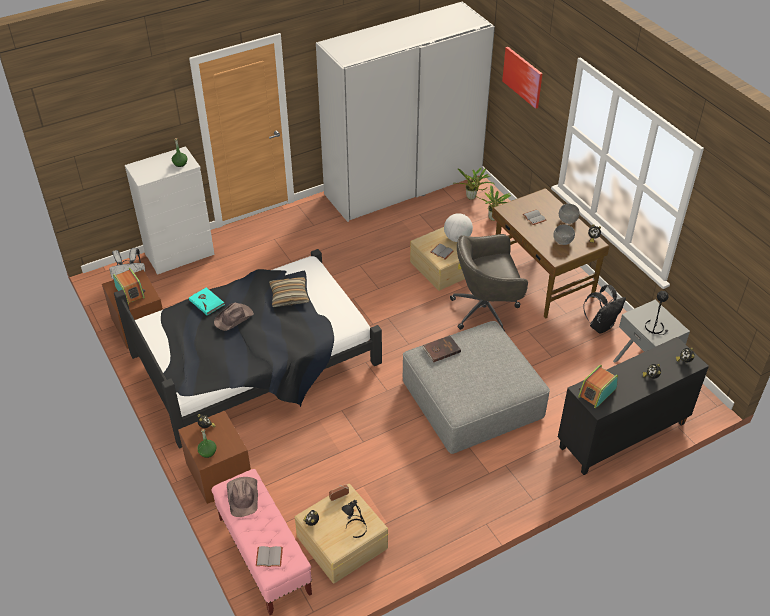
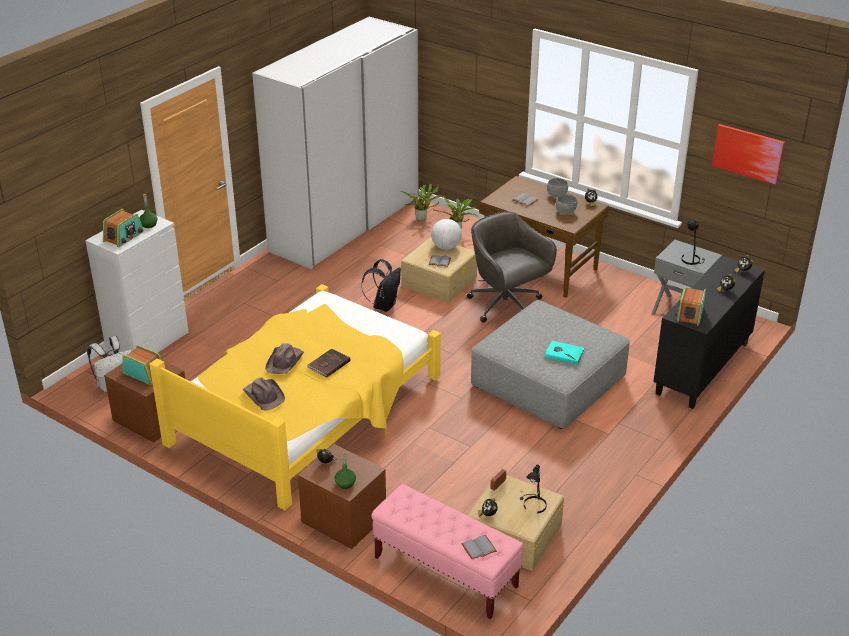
camera: 25 degrees left, 10 degrees down
black bed [114,249,382,448] -> yellow bed [149,284,441,510]
turquoise book [189,287,225,315] -> turquoise book moved to [545,341,585,365]
brown hat [227,477,258,517] -> brown hat moved to [243,377,285,411]
pillow [269,277,310,307] -> none
brown book [422,335,461,362] -> brown book moved to [306,348,350,377]
grey office chair [450,234,528,331] -> grey office chair turned 90 degrees clockwise [467,212,557,323]
picture [502,47,542,109] -> picture moved to [712,124,785,185]
black backpack [584,285,626,333] -> black backpack moved to [361,259,401,312]
none -> radio [103,209,144,248]

